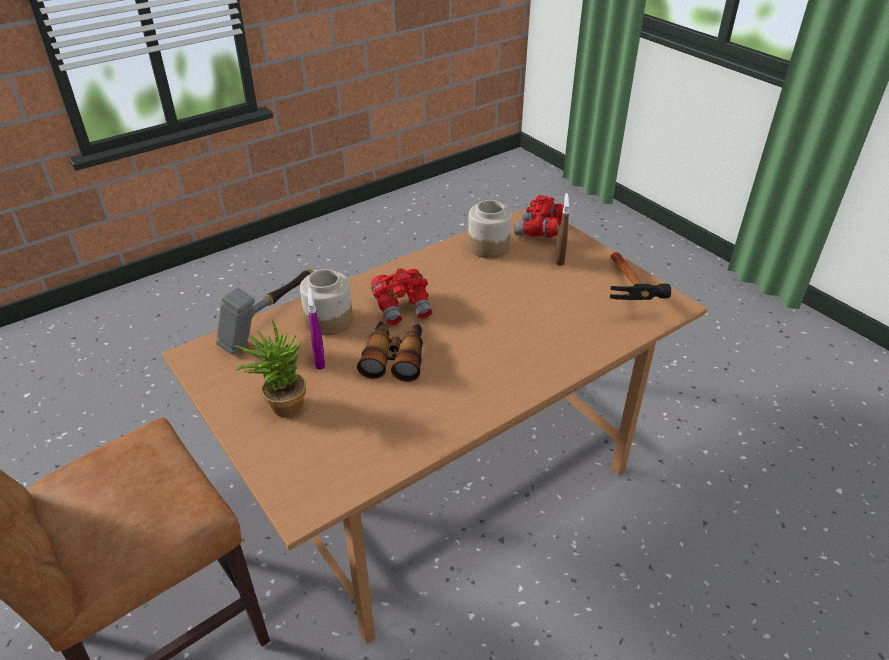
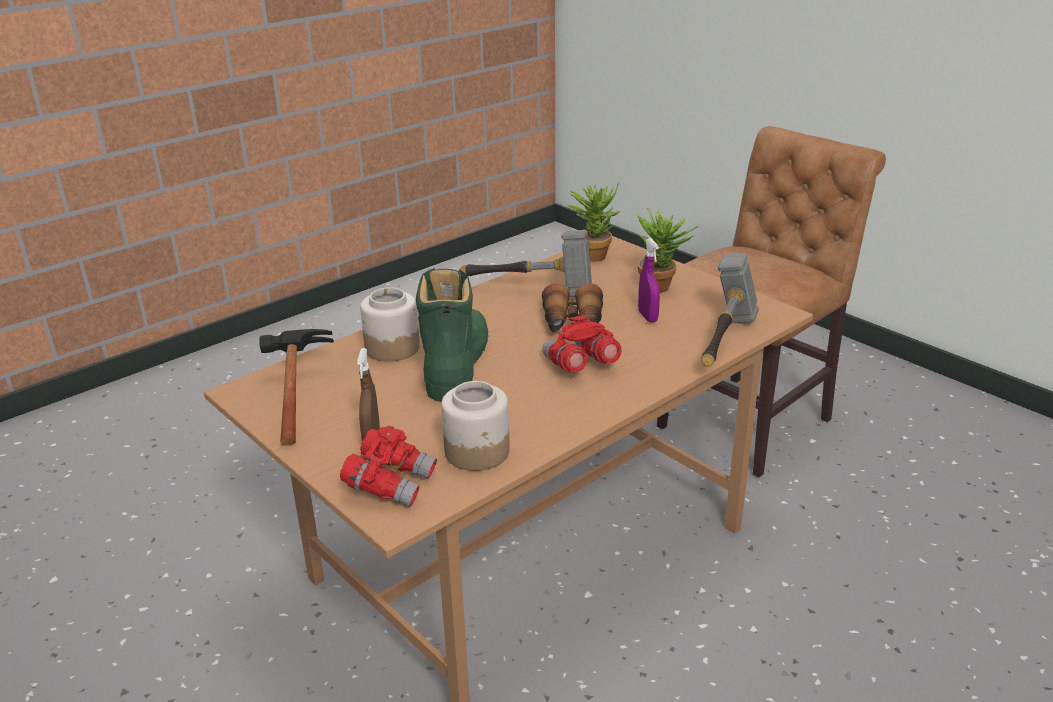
camera: 175 degrees right, 10 degrees down
jar [300,269,353,335] -> jar moved to [360,287,420,362]
none -> green boot [416,268,488,402]
none -> hammer [459,230,592,297]
none -> potted plant [566,182,620,262]

